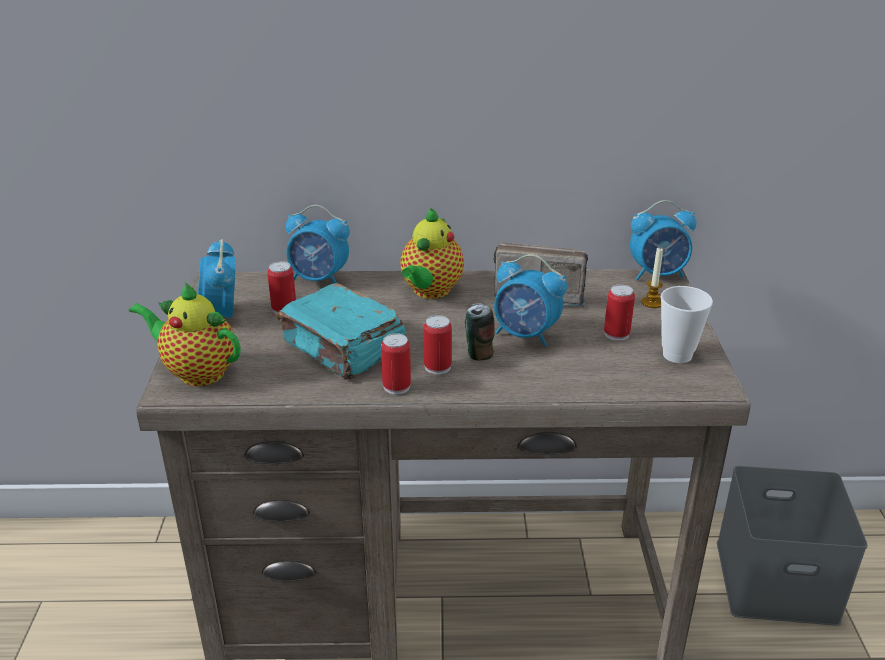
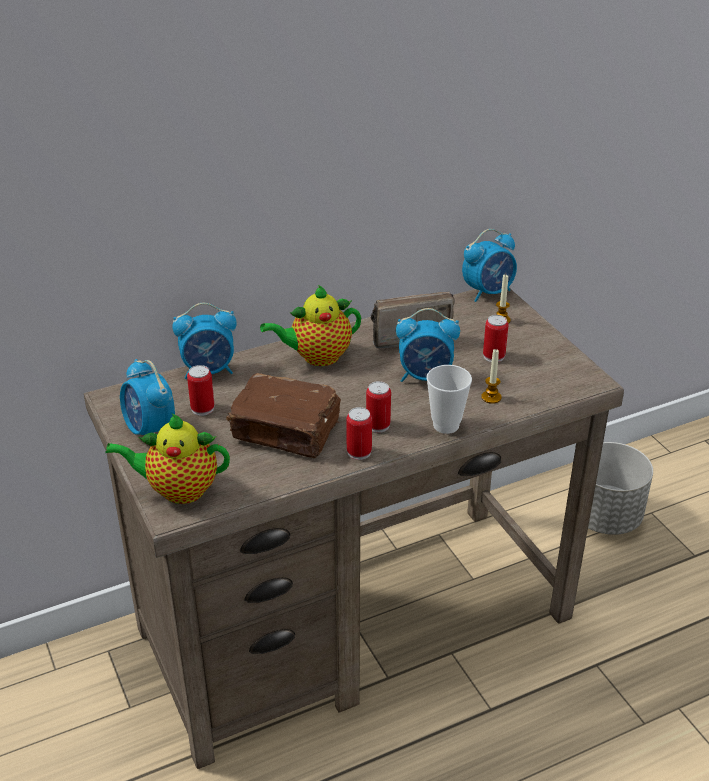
camera: 25 degrees left, 5 degrees up
turquoise book [276,283,405,379] -> brown book [226,373,341,458]
teapot [400,208,464,299] -> teapot turned 75 degrees clockwise [260,285,361,366]
can [465,303,495,360] -> none
cup [661,286,713,363] -> cup moved to [426,365,472,434]
grey storage box [717,466,868,626] -> grey planter [588,442,653,535]
none -> candle [481,349,502,404]

